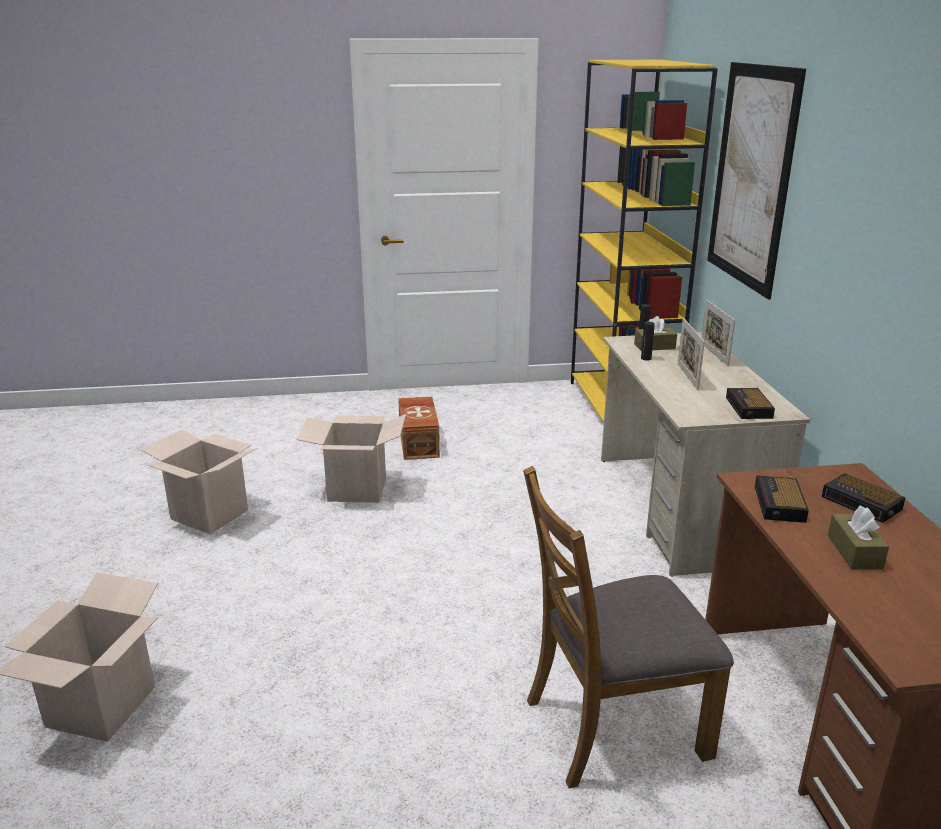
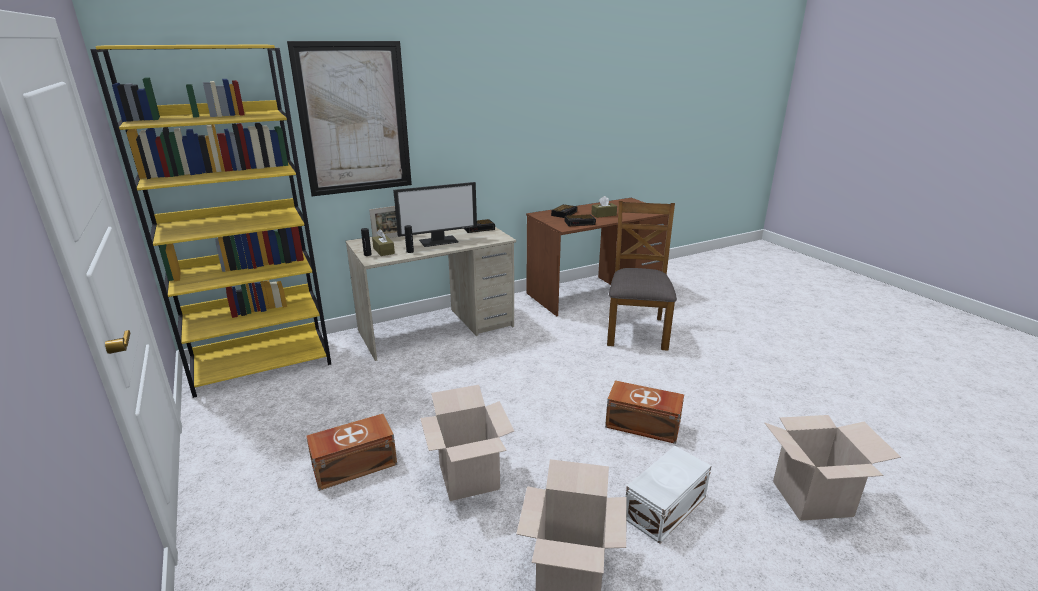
camera: 110 degrees left, 0 degrees up
brown chair [523,466,734,789] -> brown chair turned 135 degrees counterclockwise [607,201,677,351]
picture frame [678,318,705,390] -> monitor [393,182,477,247]
none -> brown storage box [605,380,684,444]
none -> white storage box [626,446,711,544]

